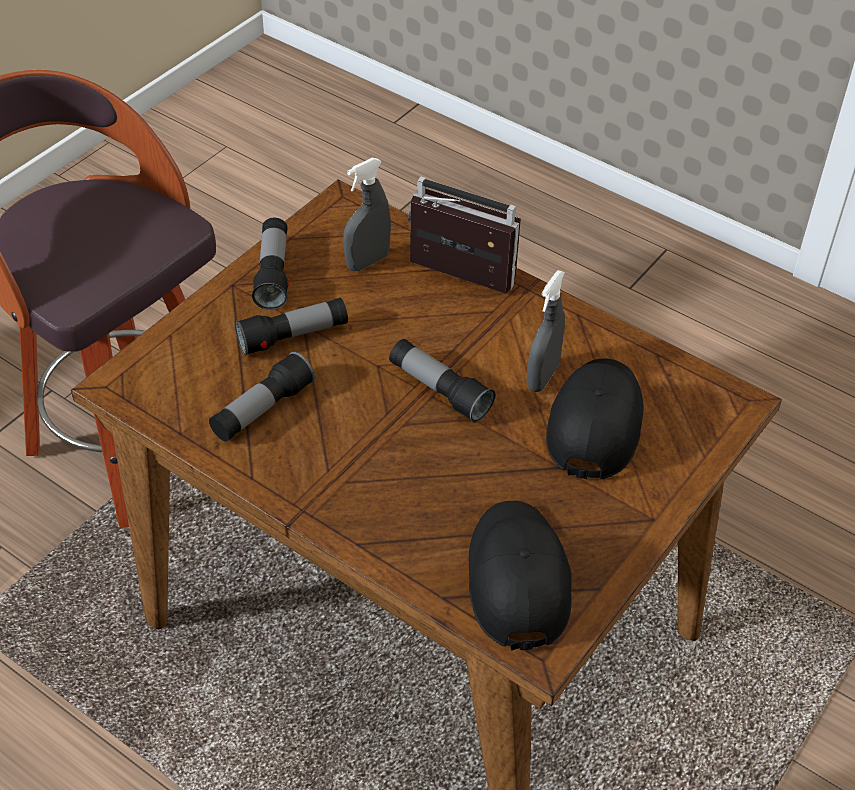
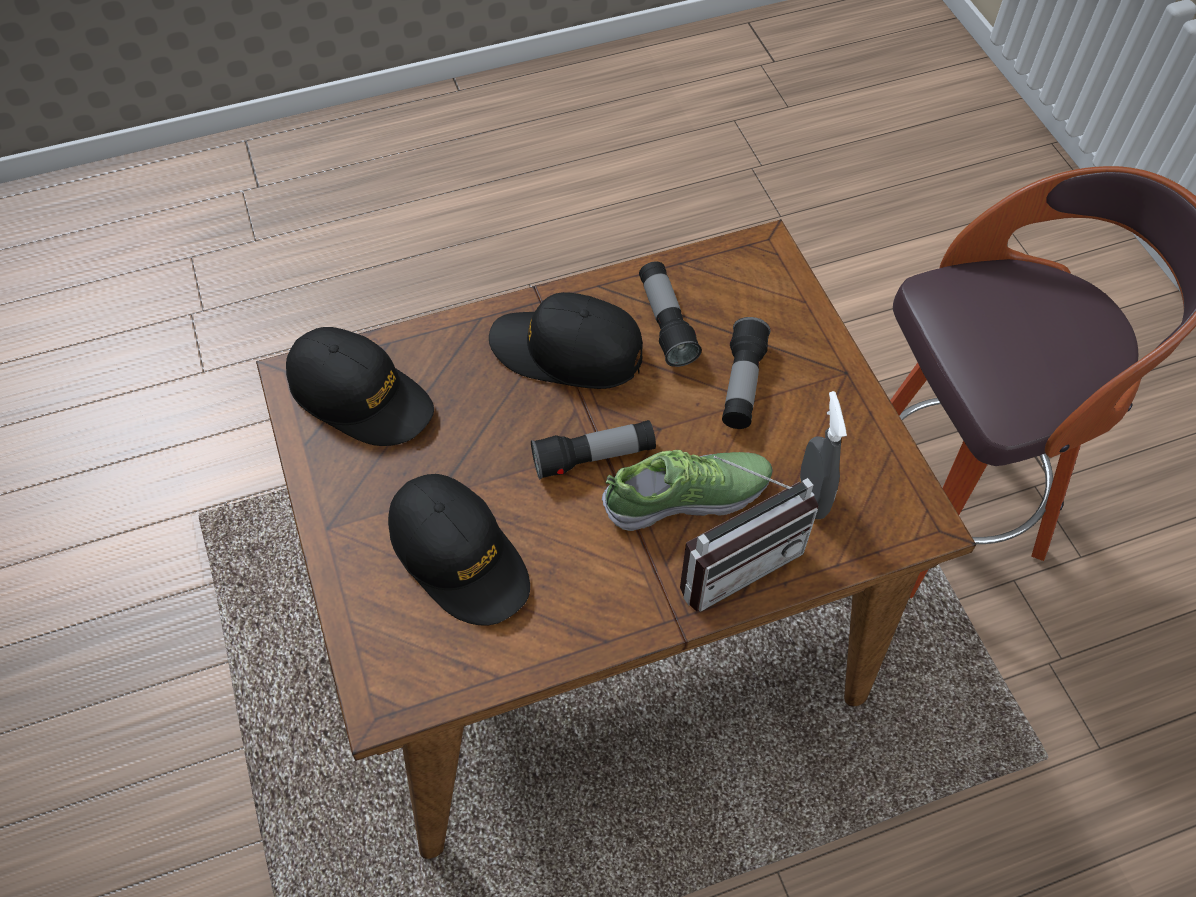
camera: 125 degrees right, 10 degrees up
flashlight [252,218,289,310] -> none
grey spray bottle [527,270,565,392] -> none
none -> black cap [489,292,643,389]
none -> shoe [602,450,773,531]

